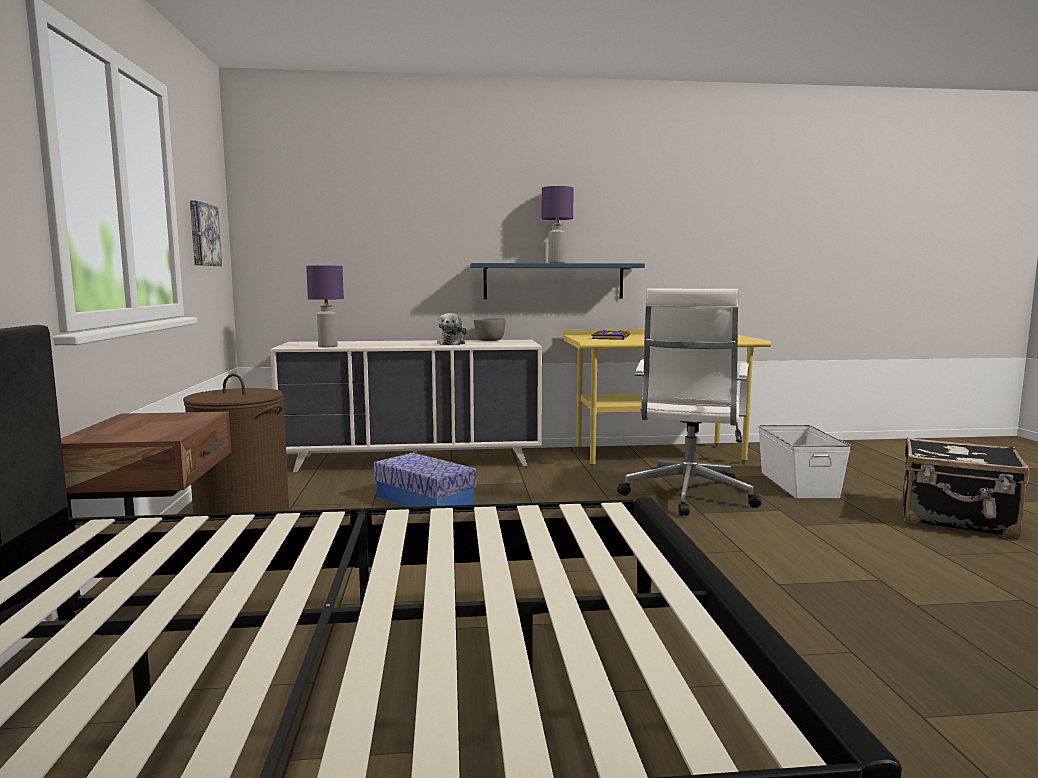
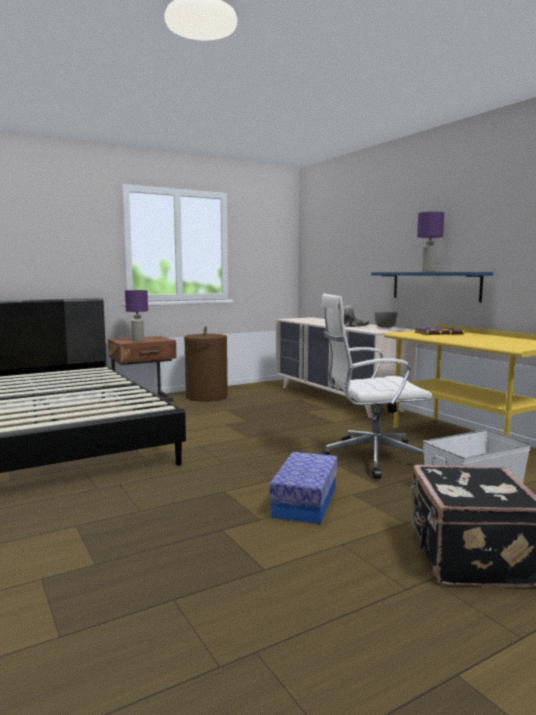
camera: 65 degrees right, 0 degrees up
picture [190,201,222,266] -> none
purple table lamp [306,266,344,347] -> purple table lamp moved to [125,290,148,342]
storage box [374,453,476,507] -> storage box moved to [269,452,337,524]

